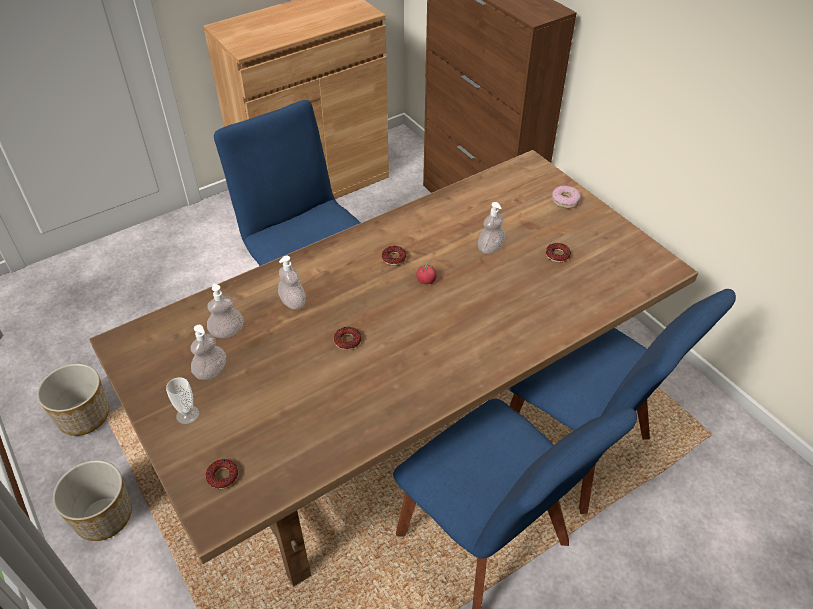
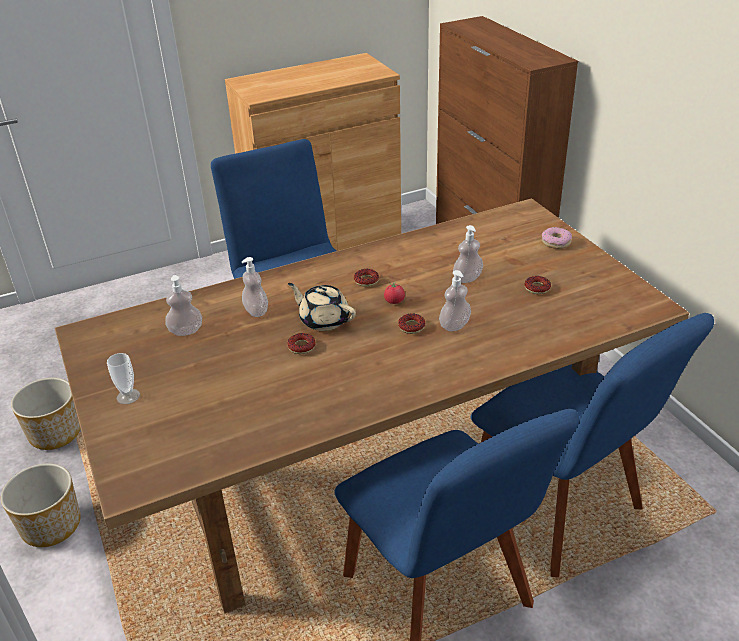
camera: 10 degrees right, 10 degrees down
soap dispenser [190,325,226,380] -> soap dispenser moved to [439,270,471,331]
donut [206,459,238,489] -> donut moved to [398,313,426,334]
none -> beige teapot [288,283,356,331]

